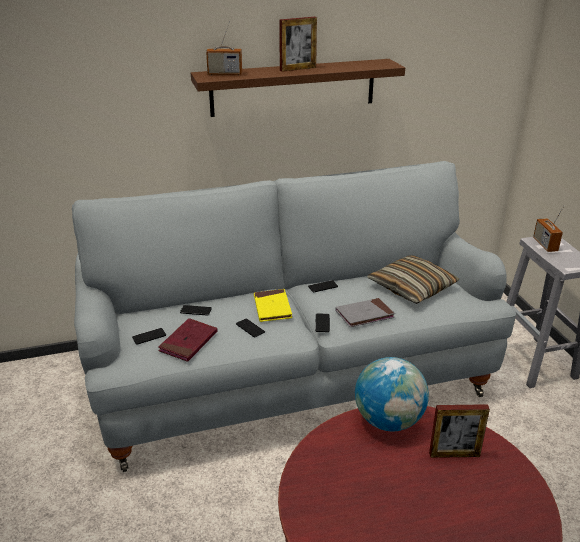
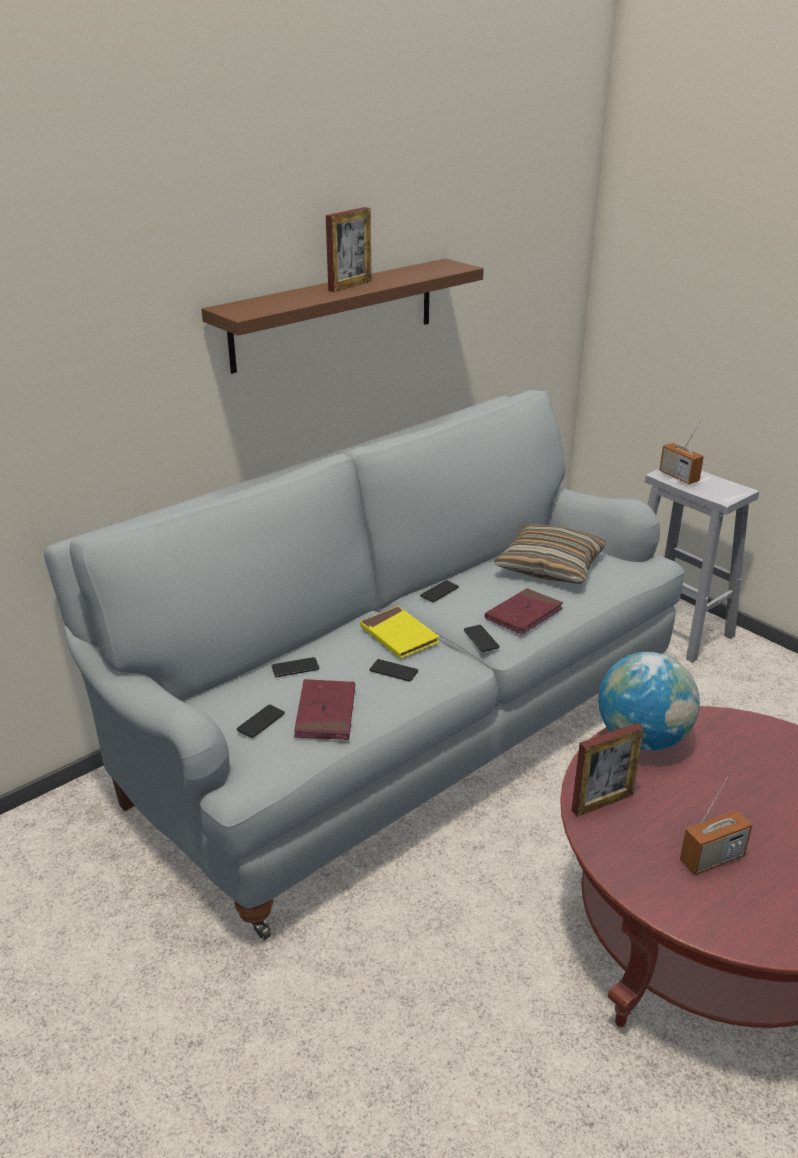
camera: 25 degrees left, 0 degrees up
radio [206,21,242,75] -> radio moved to [680,777,752,875]
grey book [335,298,395,327] -> red book [485,588,563,635]
picture frame [429,404,490,458] -> picture frame moved to [571,723,644,817]

